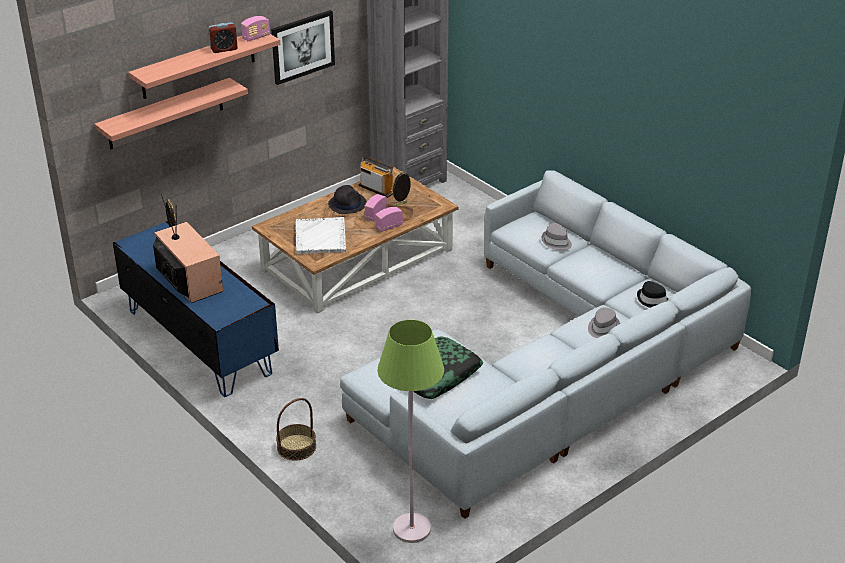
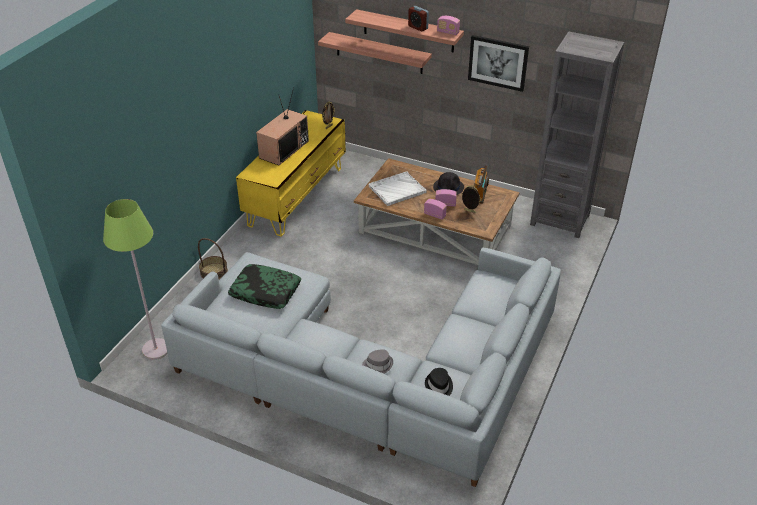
camera: 65 degrees right, 5 degrees up
blue tv stand [113,221,279,397] -> yellow tv stand [236,110,346,236]
grey hat [542,223,572,250] -> none

